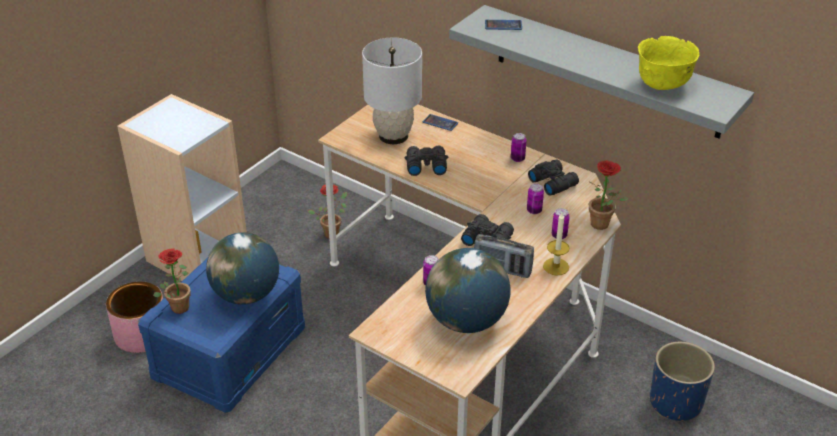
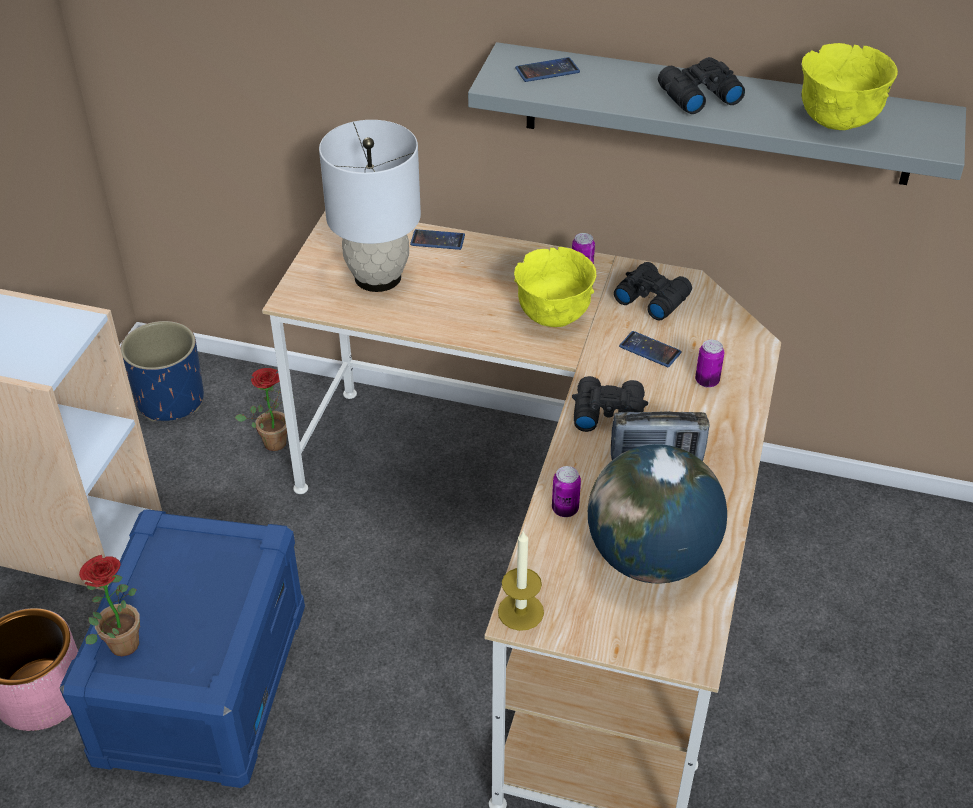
camera: 20 degrees left, 5 degrees up
globe [206,232,279,305] -> none
black binoculars [404,146,448,176] -> black binoculars moved to [658,57,745,114]
can [527,184,544,214] -> phone [619,331,682,367]
candle [543,213,570,276] -> candle moved to [498,530,544,631]
potted plant [588,160,628,230] -> none
blue planter [650,342,715,421] -> blue planter moved to [121,321,204,421]
none -> yellow bowl [514,247,597,327]

